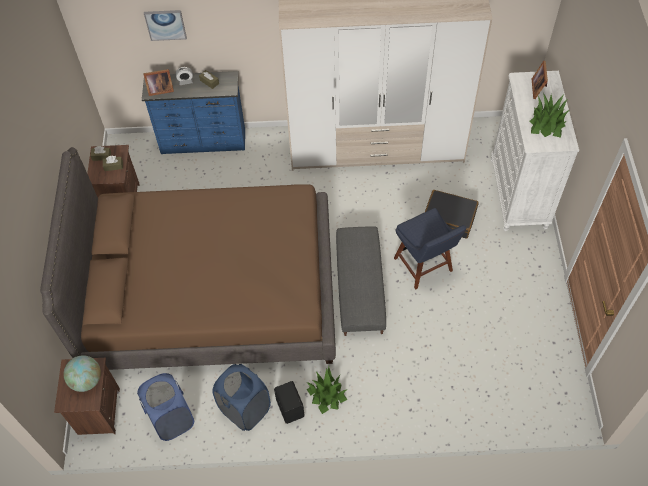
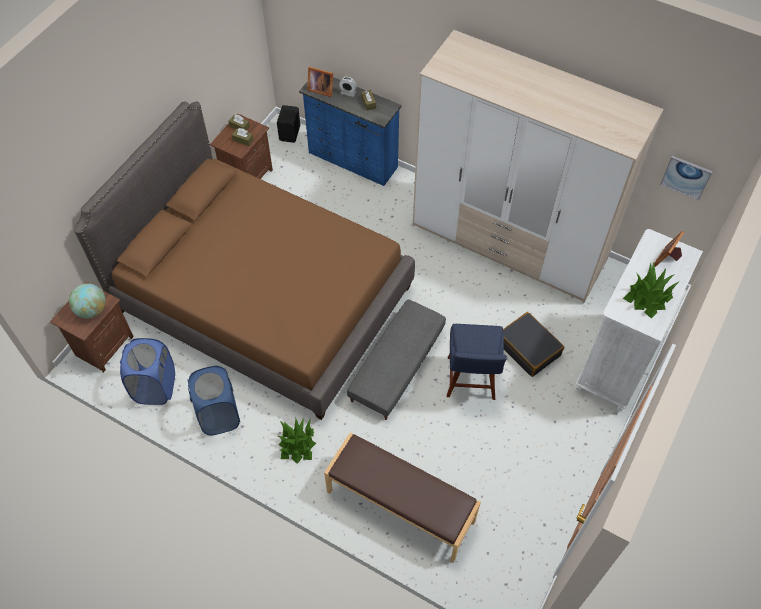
camera: 30 degrees right, 0 degrees up
picture [144,10,187,41] -> picture moved to [660,156,713,200]
black speaker [274,381,305,424] -> black speaker moved to [277,105,300,143]
none -> brown bench [324,433,481,563]

